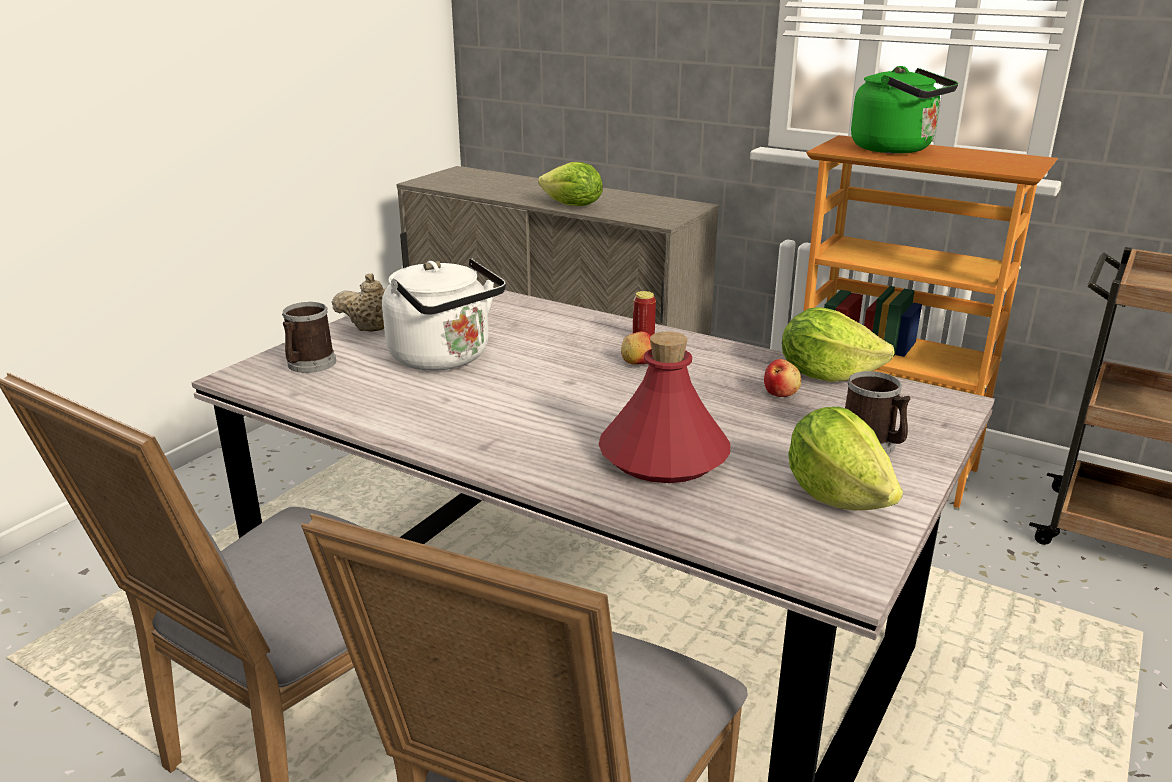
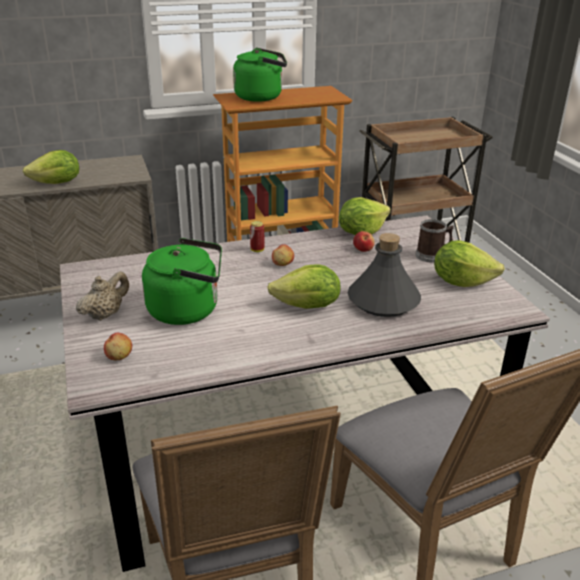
camera: 50 degrees left, 5 degrees up
mug [282,302,336,373] -> apple [104,333,132,360]
white kettle [382,258,506,371] -> green kettle [142,238,222,325]
red bottle [599,331,730,483] -> grey bottle [348,233,421,317]
none -> lettuce [267,264,341,309]

